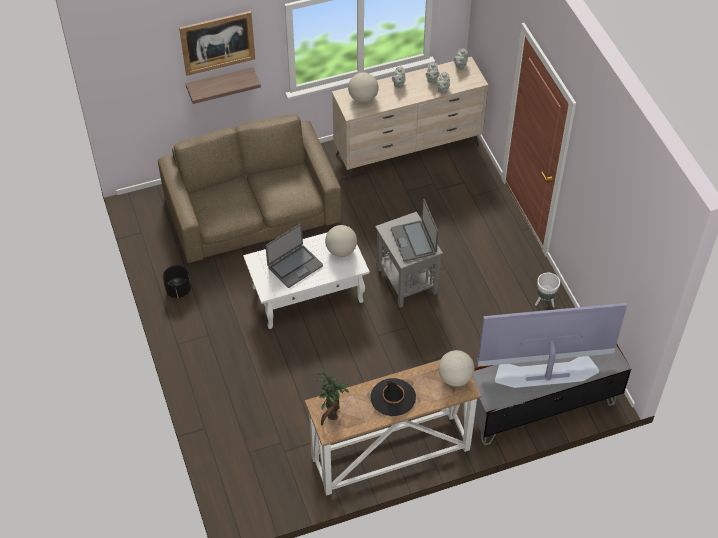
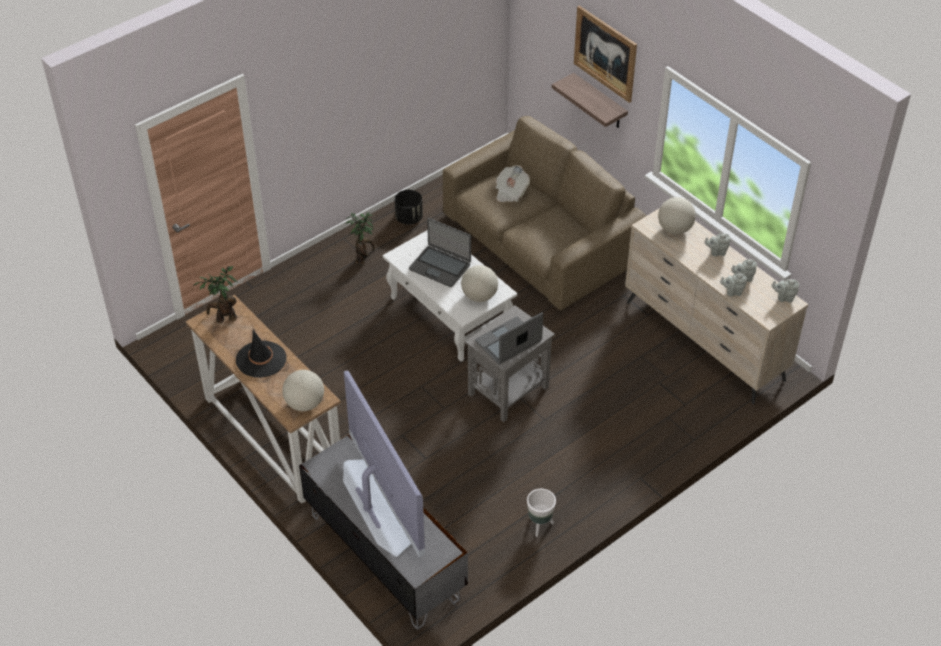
camera: 70 degrees right, 5 degrees down
none -> potted plant [345,212,375,265]
none -> newspaper [495,165,530,202]

